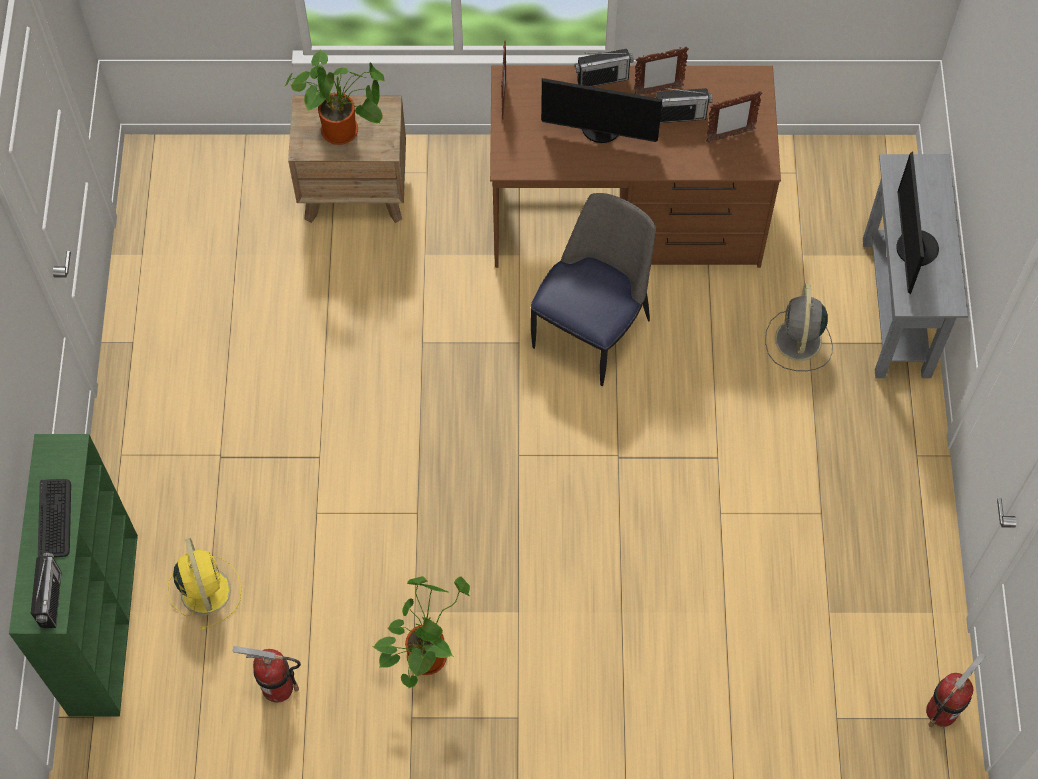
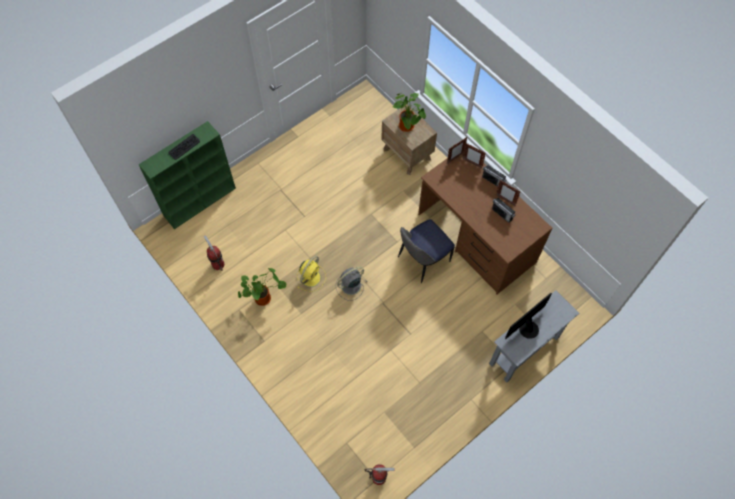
camera: 50 degrees right, 0 degrees up
radio [31,553,62,628] -> none
yellow fan [167,538,241,630] -> yellow fan moved to [297,256,326,292]
chair [531,193,656,386] -> chair turned 150 degrees clockwise [398,219,455,284]
monitor [541,78,662,143] -> none
picture frame [706,91,762,143] -> picture frame moved to [463,143,486,168]
grey fan [765,283,833,371] -> grey fan moved to [336,267,367,301]

